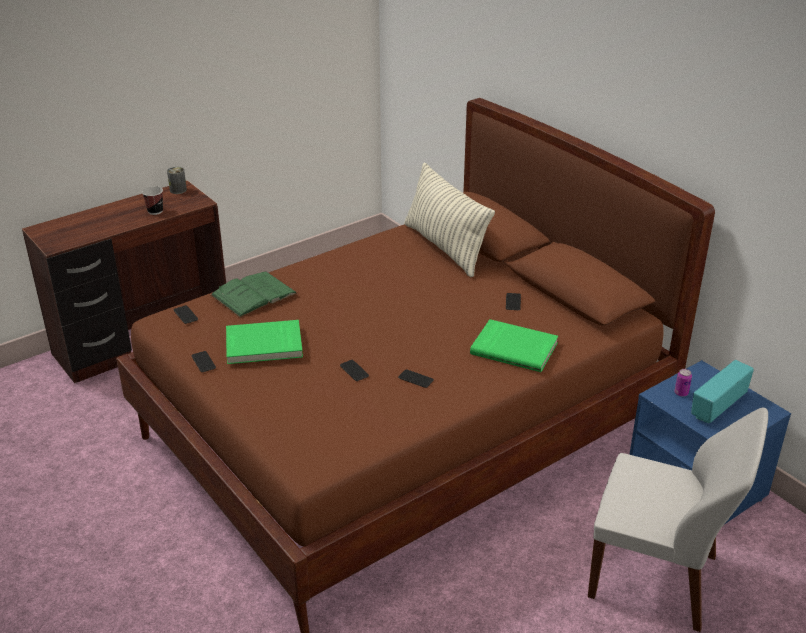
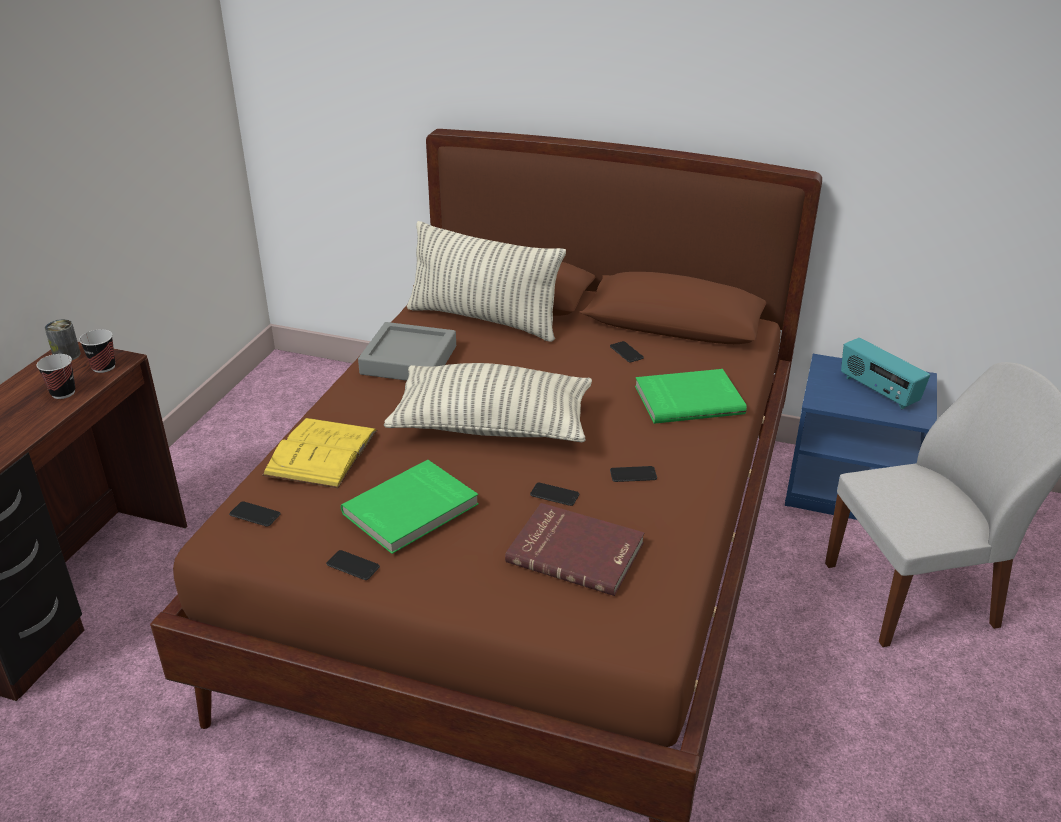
camera: 35 degrees left, 0 degrees up
green book [210,271,297,318] -> yellow book [262,418,377,488]
can [674,369,692,397] -> none
radio [691,360,754,424] -> radio turned 45 degrees counterclockwise [841,338,930,410]
none -> cup [79,329,115,373]
none -> grey tray [358,322,456,381]
none -> pillow [384,363,592,442]
none -> red book [505,503,644,596]

